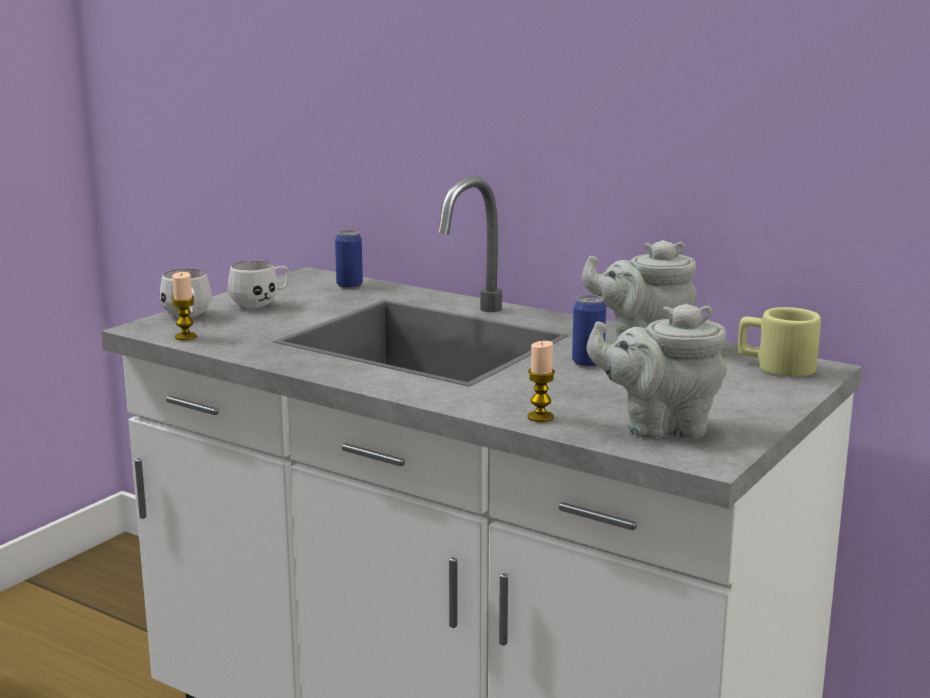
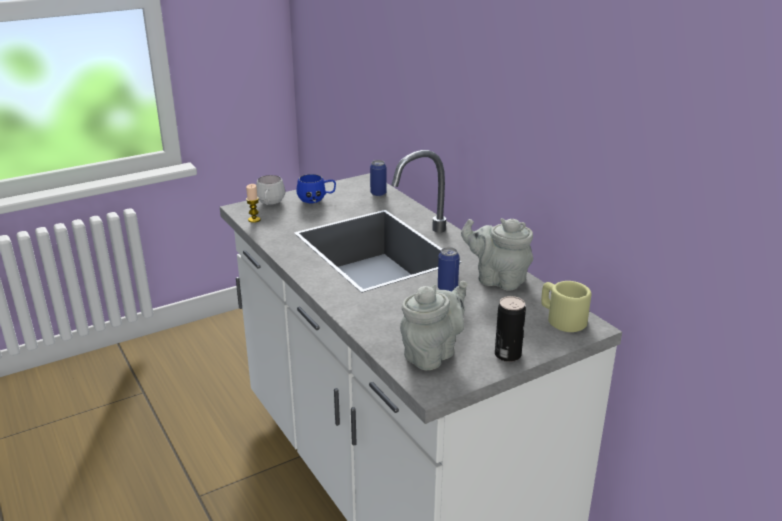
camera: 25 degrees right, 10 degrees up
white mug [228,261,289,308] -> blue mug [296,174,336,203]
candle [527,341,555,422] -> none
grey teapot [587,303,727,439] -> grey teapot turned 105 degrees clockwise [400,281,467,370]
none -> can [495,296,526,362]

